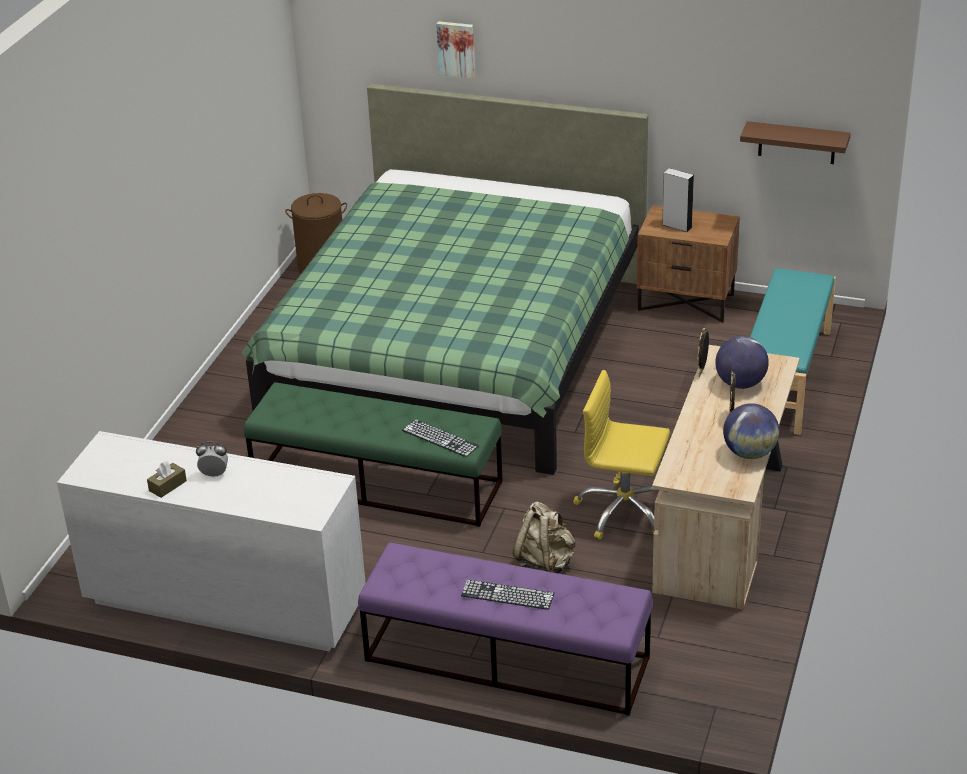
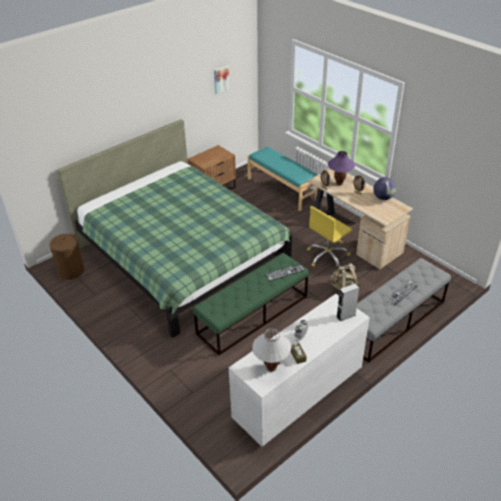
camera: 60 degrees left, 5 degrees up
purple bench [358,543,653,715] -> grey bench [357,258,451,363]
picture [436,21,475,79] -> picture moved to [214,65,230,95]
grey speaker [662,168,694,232] -> grey speaker moved to [336,283,359,321]
globe [715,336,769,389] -> purple table lamp [328,151,355,185]
brown shelf [740,121,851,164] -> none
none -> white table lamp [252,328,291,372]

